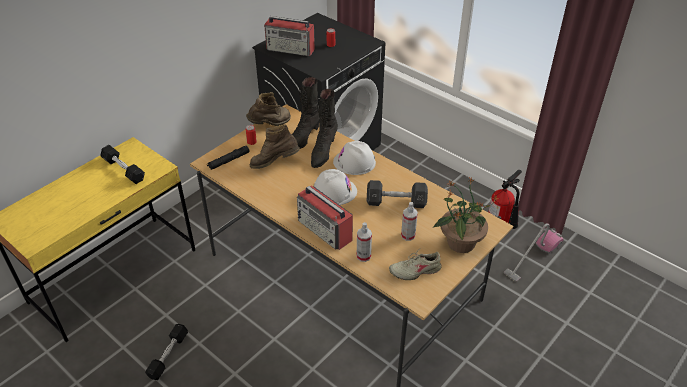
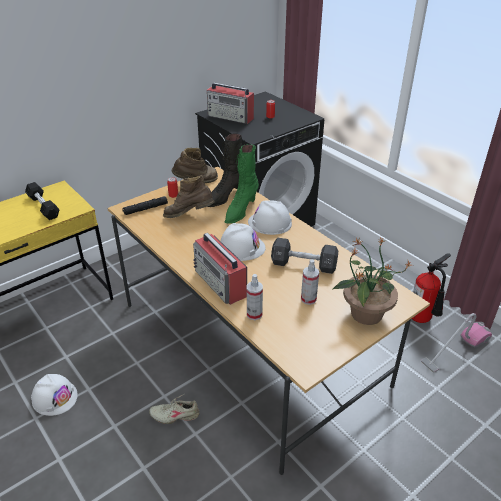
camera: 10 degrees right, 5 degrees down
black dumbbell [145,324,188,380] -> white hard hat [31,374,78,416]
black boot [311,89,338,168] -> green boot [225,144,259,224]
beige shoe [389,247,442,280] -> beige shoe moved to [149,394,199,424]

